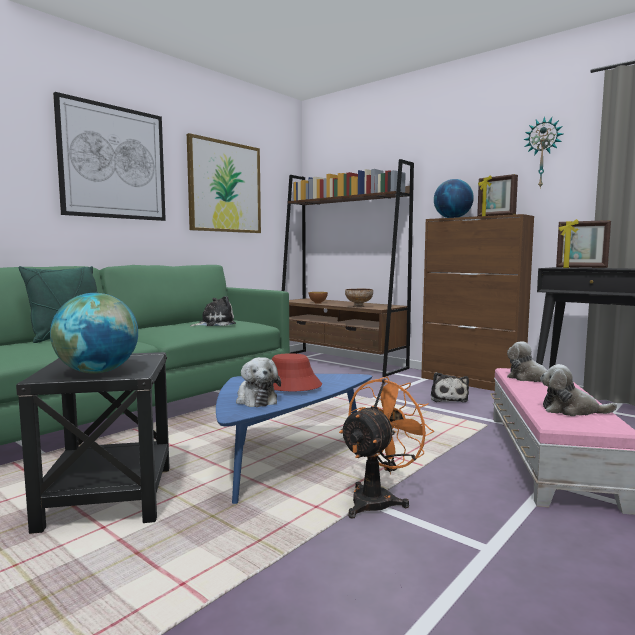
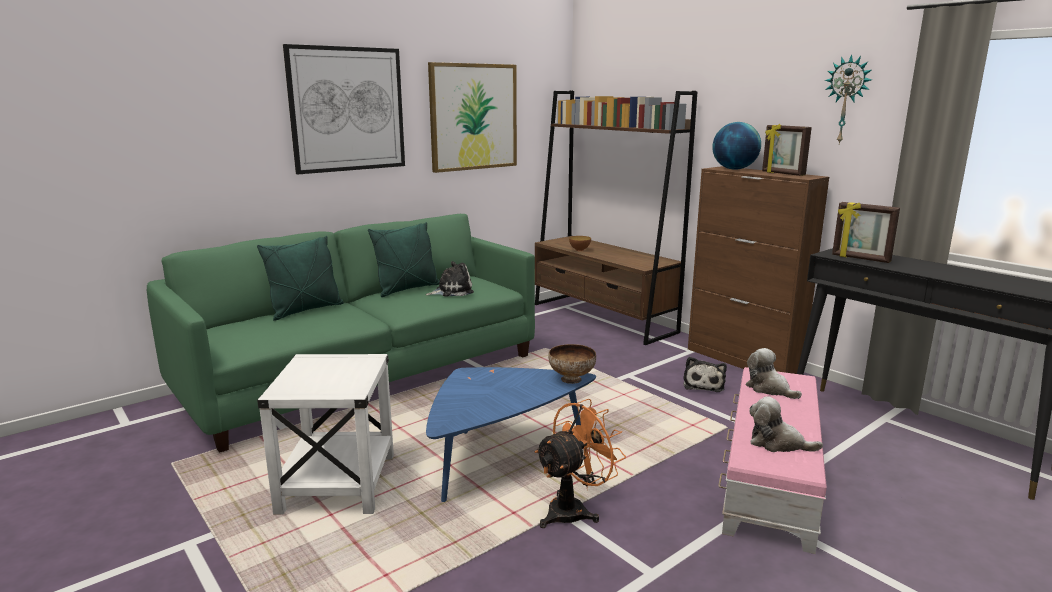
camera: 10 degrees right, 10 degrees up
black side table [16,352,170,534] -> white side table [257,354,394,515]
globe [50,293,138,374] -> none
plush toy [236,357,281,407] -> none
red hat [272,353,322,391] -> none
bowl [345,289,373,307] -> bowl moved to [548,344,596,384]
none -> green pillow [368,222,440,297]

